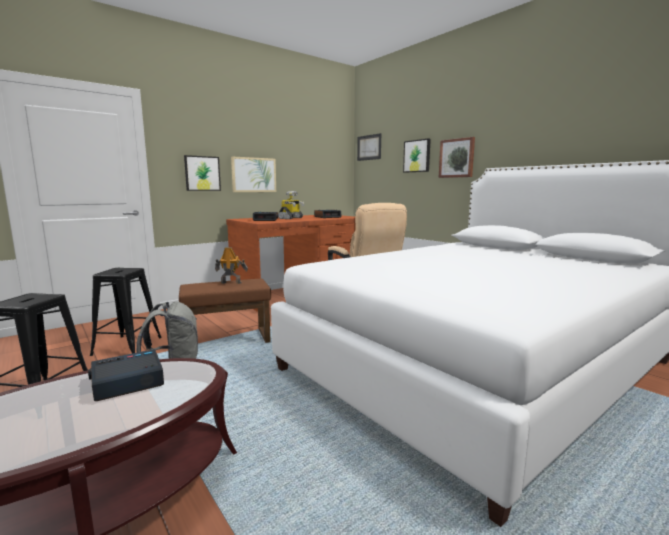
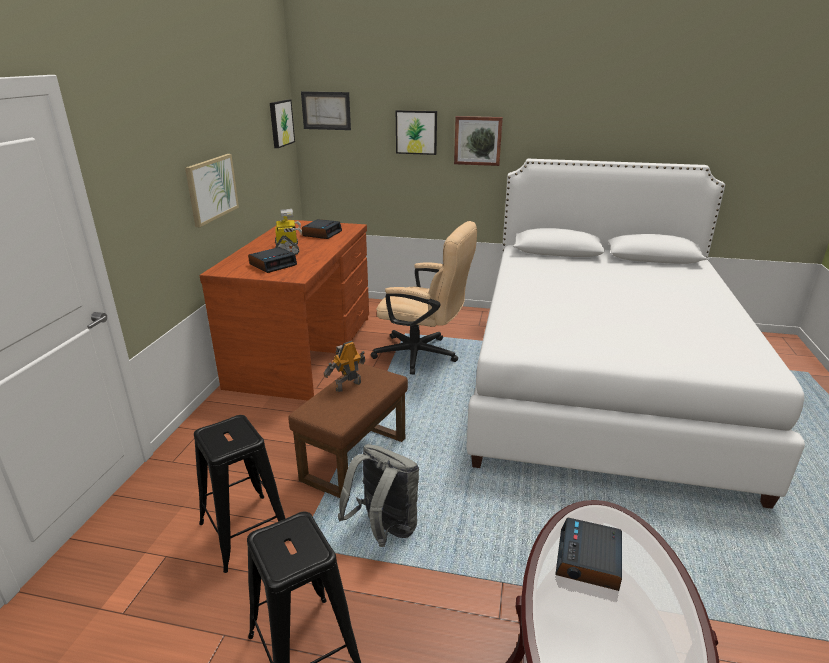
camera: 40 degrees left, 15 degrees up
picture [184,155,221,191] -> picture moved to [270,99,295,148]

